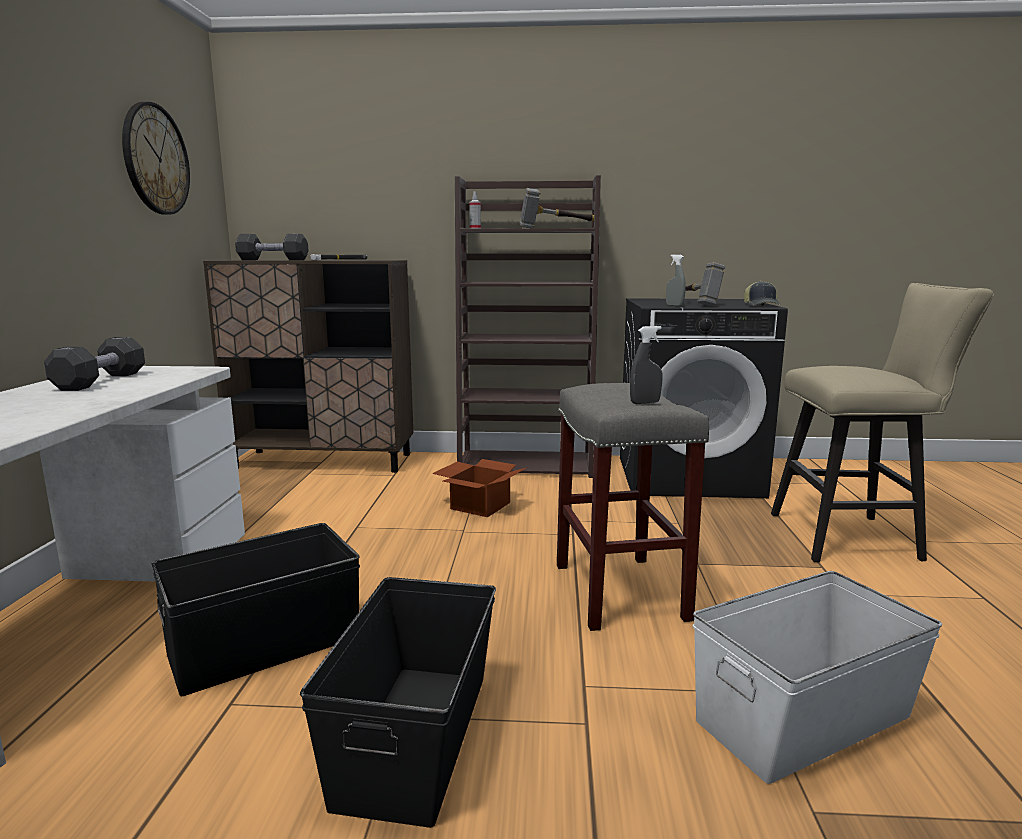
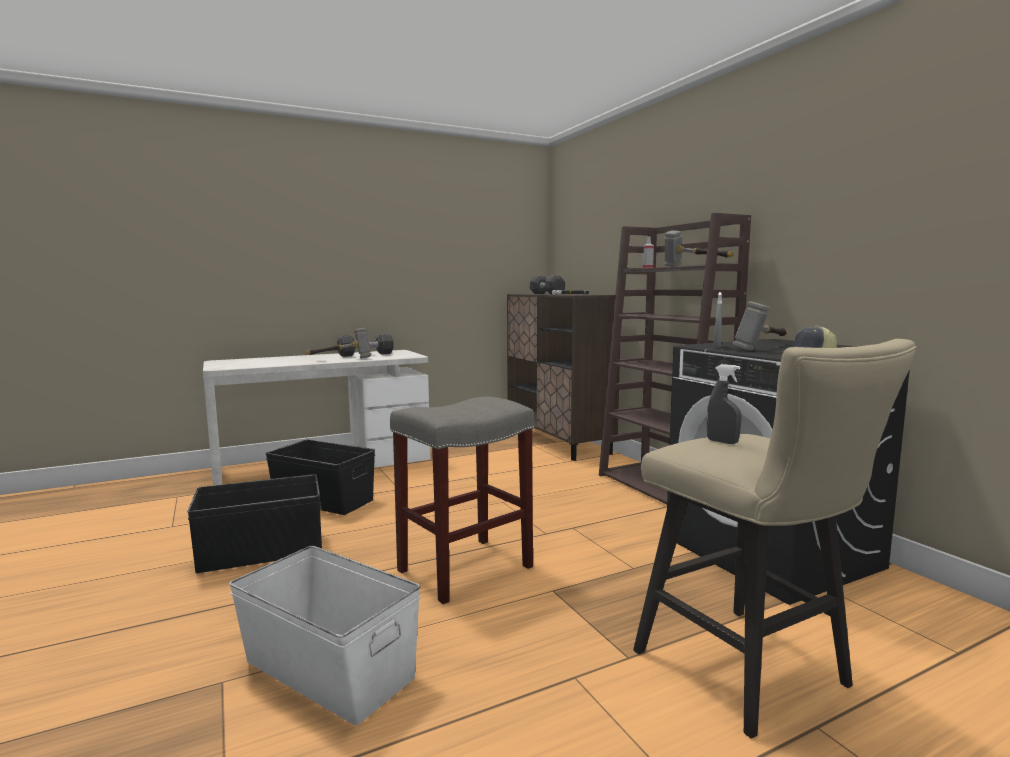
camera: 60 degrees right, 5 degrees down
wall clock [122,102,190,215] -> none
cardboard box [432,459,526,517] -> none
grey spray bottle [630,326,663,404] -> grey spray bottle moved to [707,364,742,444]
none -> hammer [305,328,372,359]

